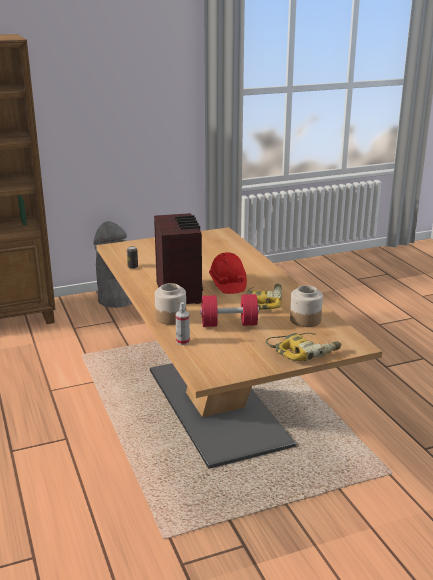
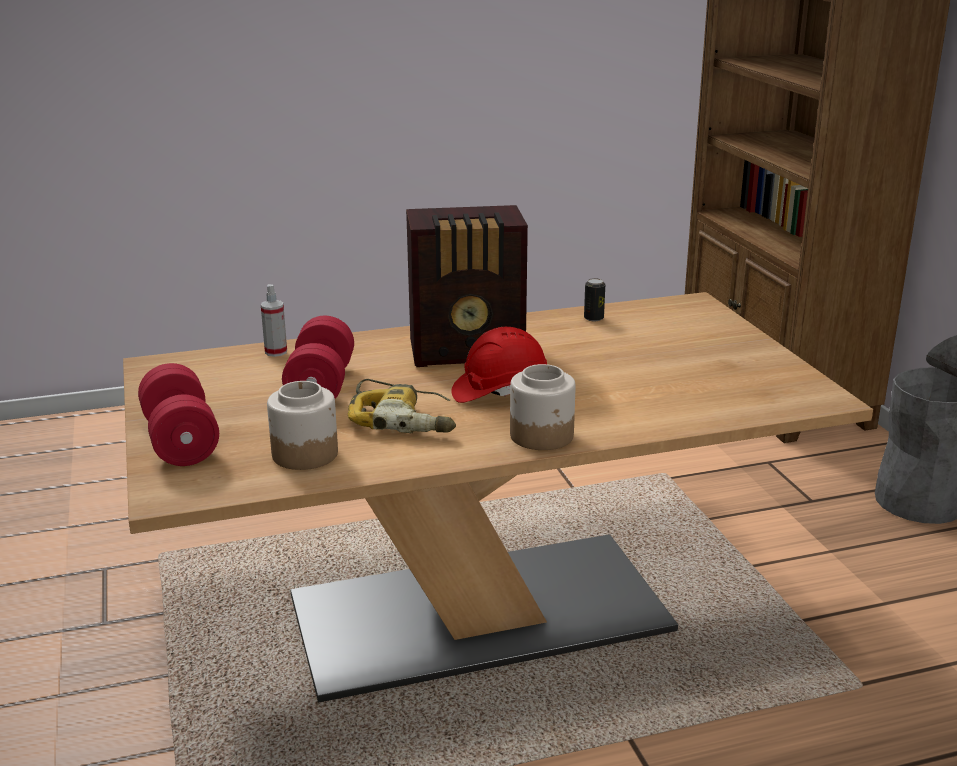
camera: 95 degrees right, 0 degrees up
jar [155,283,186,325] -> jar moved to [510,364,576,450]
power drill [265,333,341,361] -> red dumbbell [138,363,219,466]

